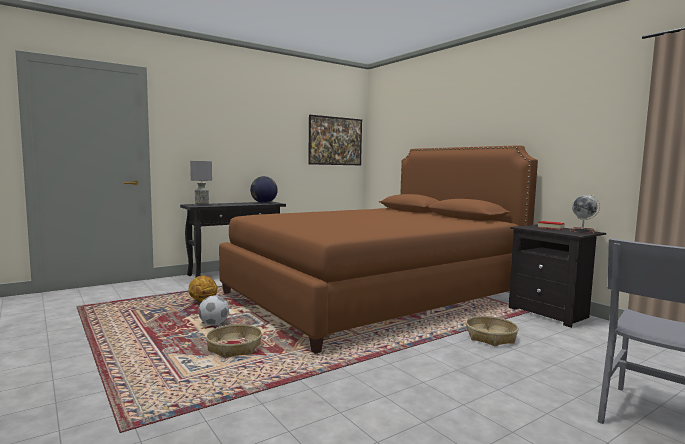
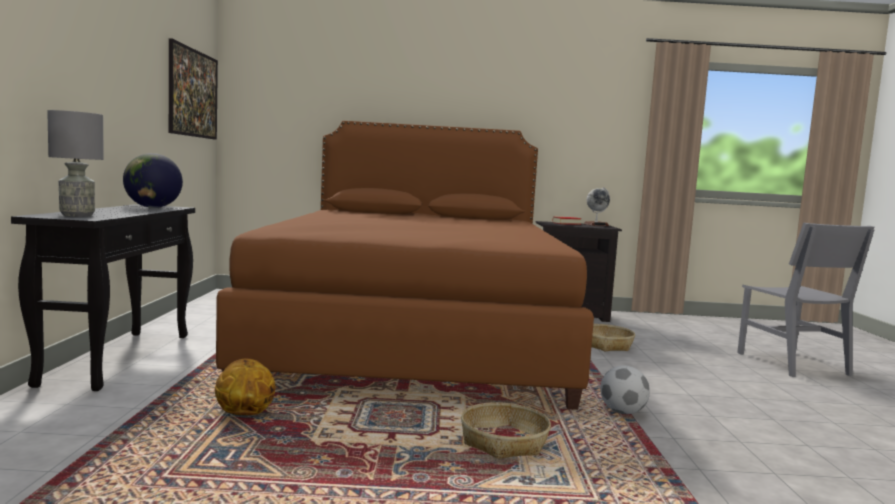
camera: 55 degrees left, 0 degrees up
football [198,296,229,325] -> football moved to [600,365,650,414]

